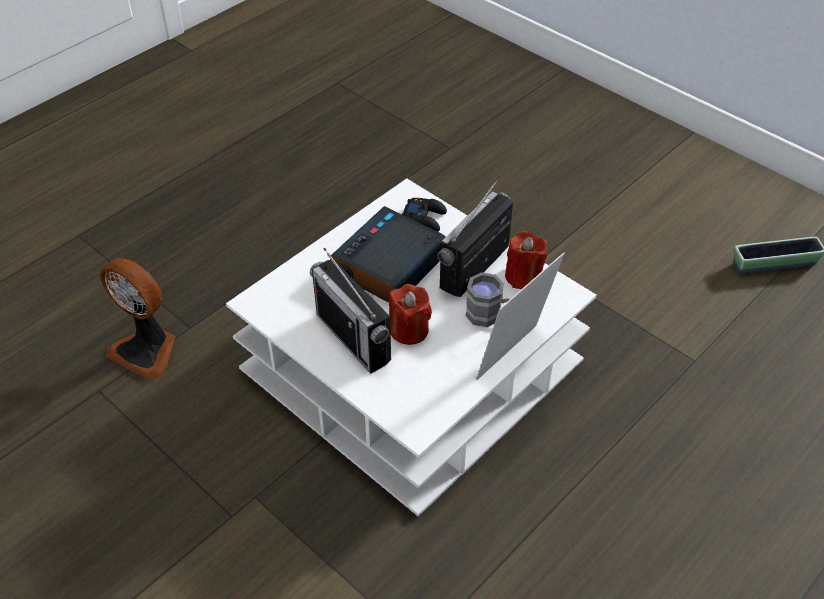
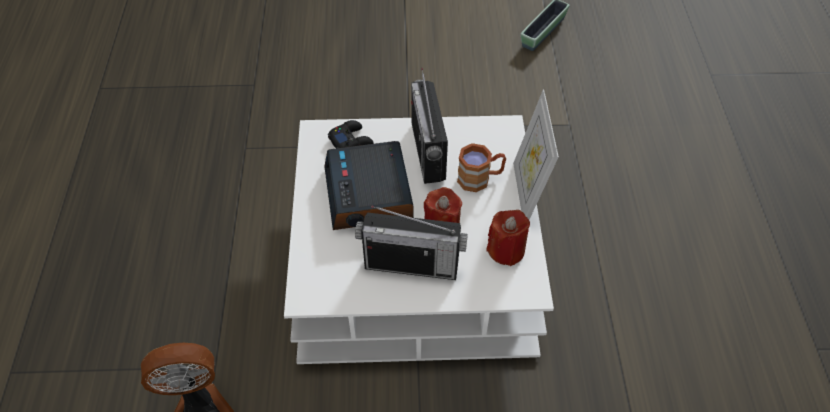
camera: 45 degrees left, 5 degrees up
grey mug [465,272,510,327] -> brown mug [457,143,506,192]
red candle [505,231,547,289] -> red candle moved to [486,210,530,266]

